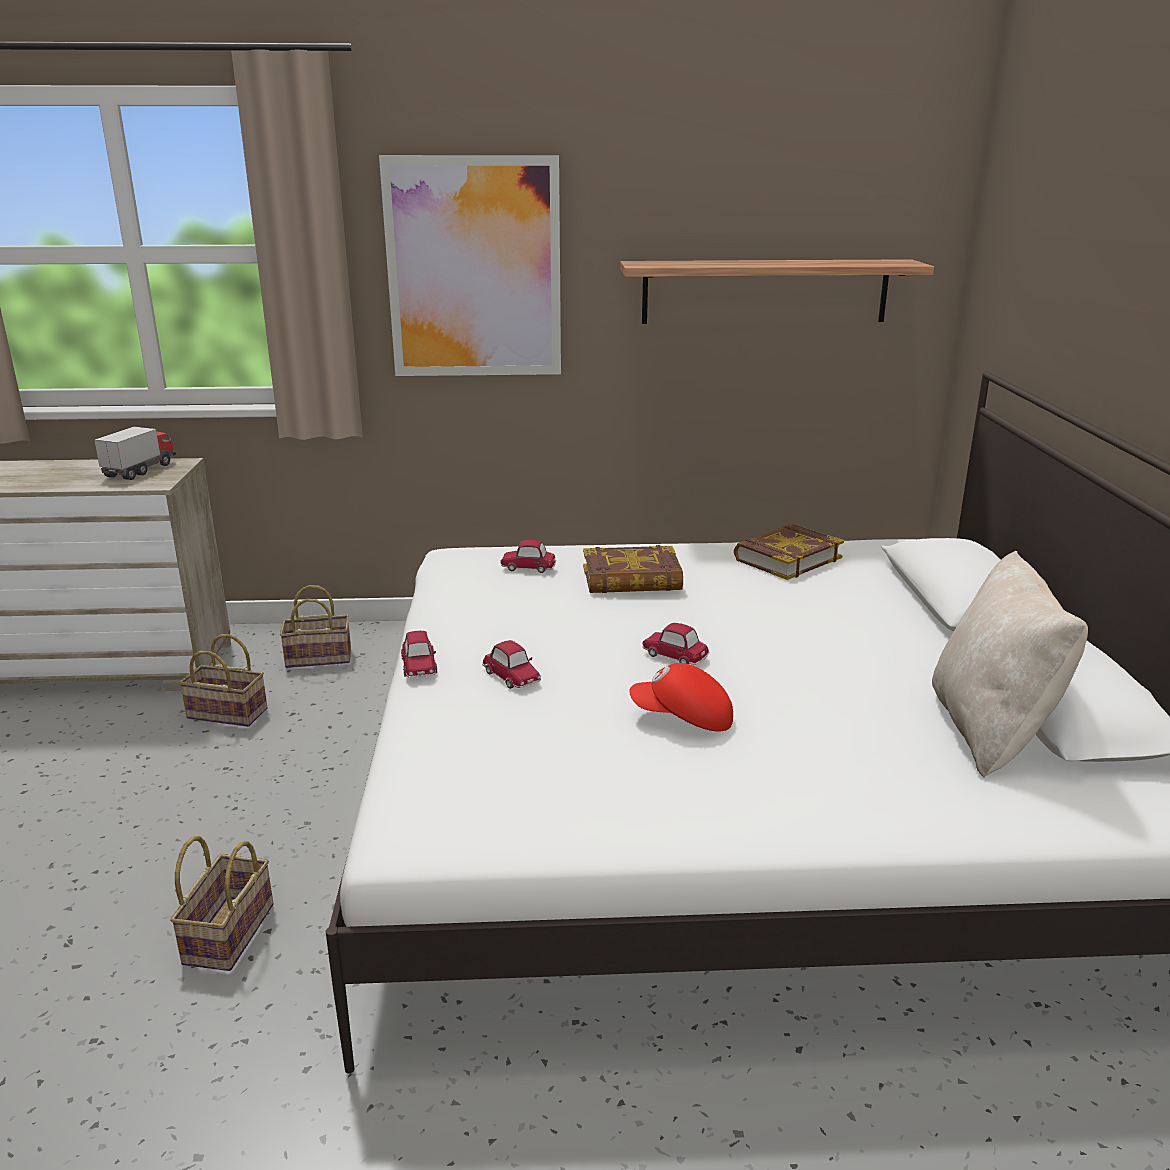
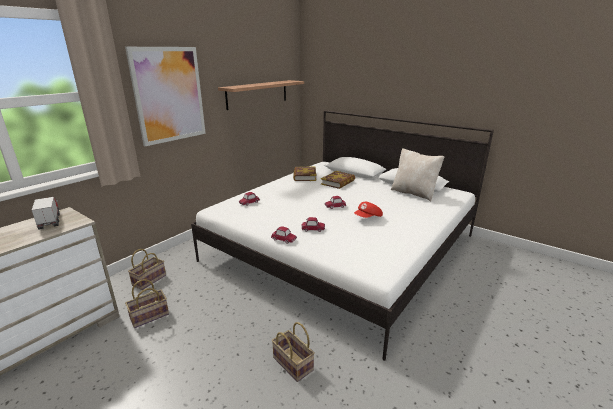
camera: 50 degrees left, 0 degrees up
book [583,545,683,593] -> book moved to [321,171,355,189]

